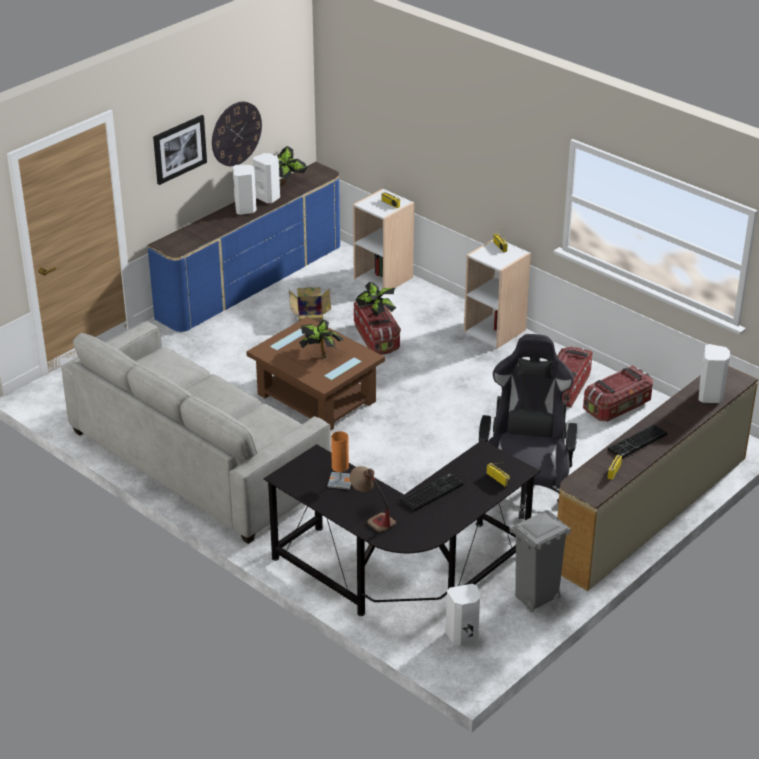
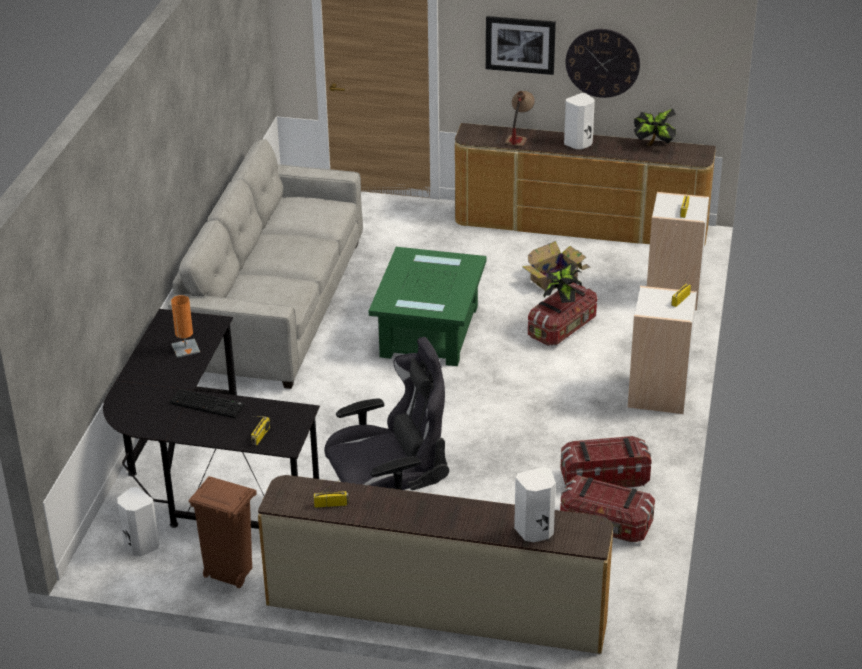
camera: 60 degrees right, 0 degrees up
blue cabinet [148,162,340,332] -> brown cabinet [455,123,716,246]
brown coffee table [246,317,385,430] -> green coffee table [369,247,487,366]
white speaker [253,153,280,203] -> none
potted plant [299,319,344,359] -> none
table lamp [350,466,396,533] -> table lamp moved to [505,91,535,147]
grey trash can [509,510,571,612] -> brown trash can [189,477,257,588]
keyboard [608,424,667,458] -> none

